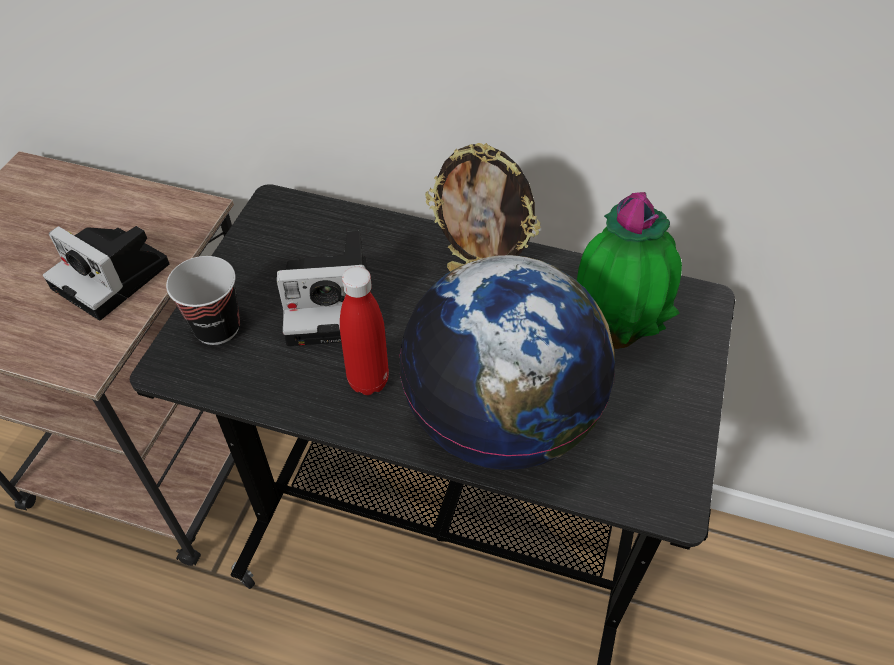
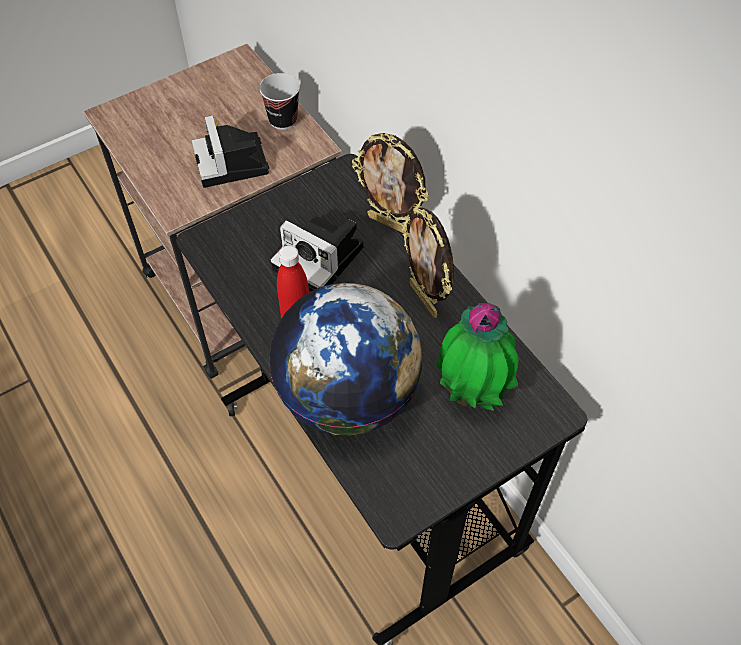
camera: 40 degrees right, 5 degrees up
cup [166,256,240,345] -> cup moved to [259,73,300,130]
none -> picture frame [352,133,429,233]

